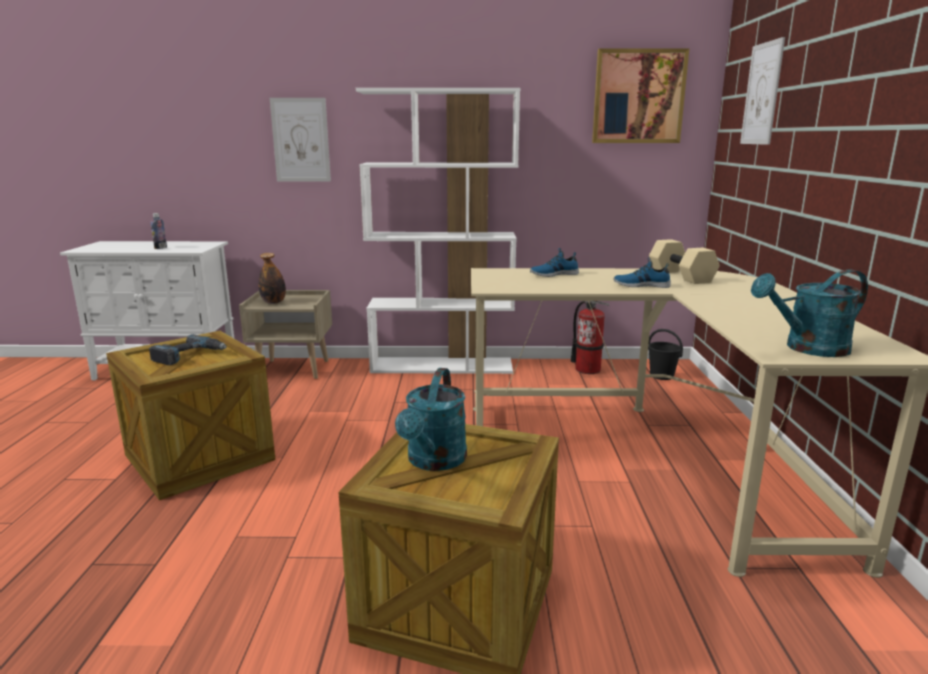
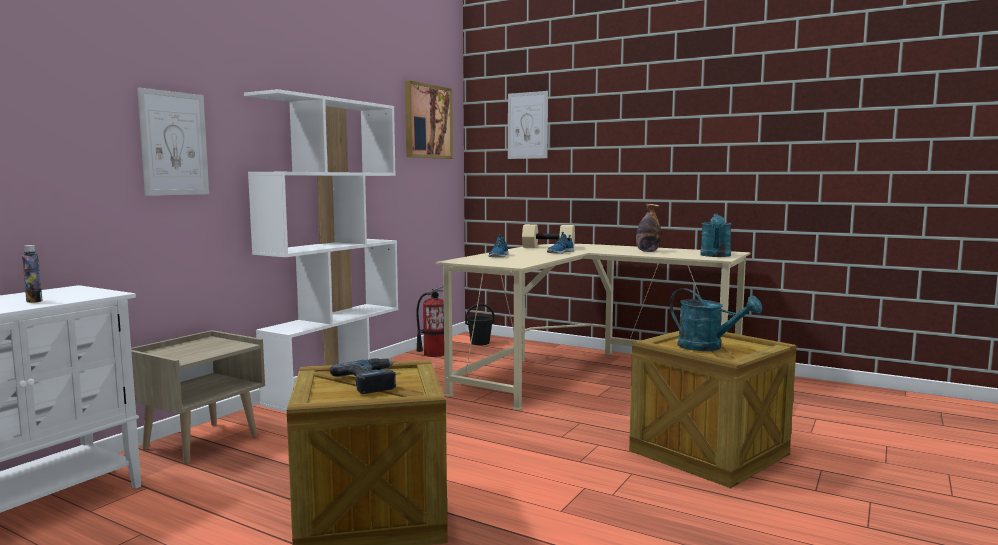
camera: 60 degrees left, 10 degrees down
bottle [258,253,286,304] -> bottle moved to [636,204,661,252]

